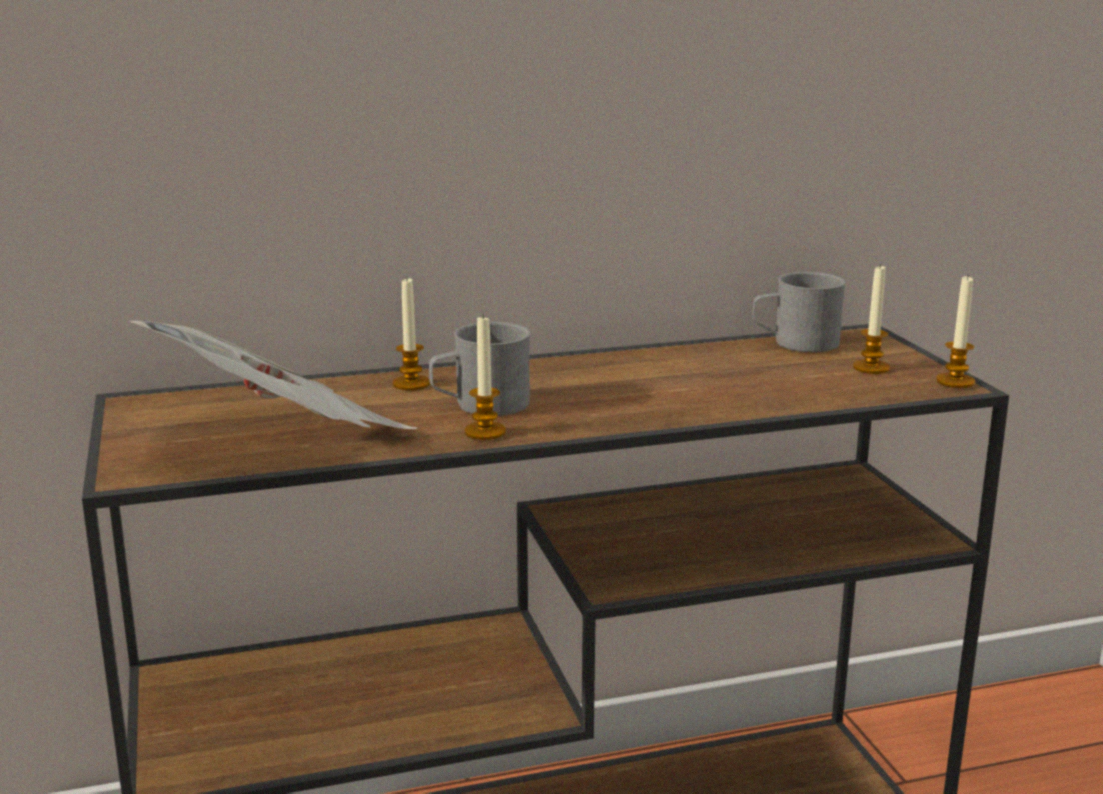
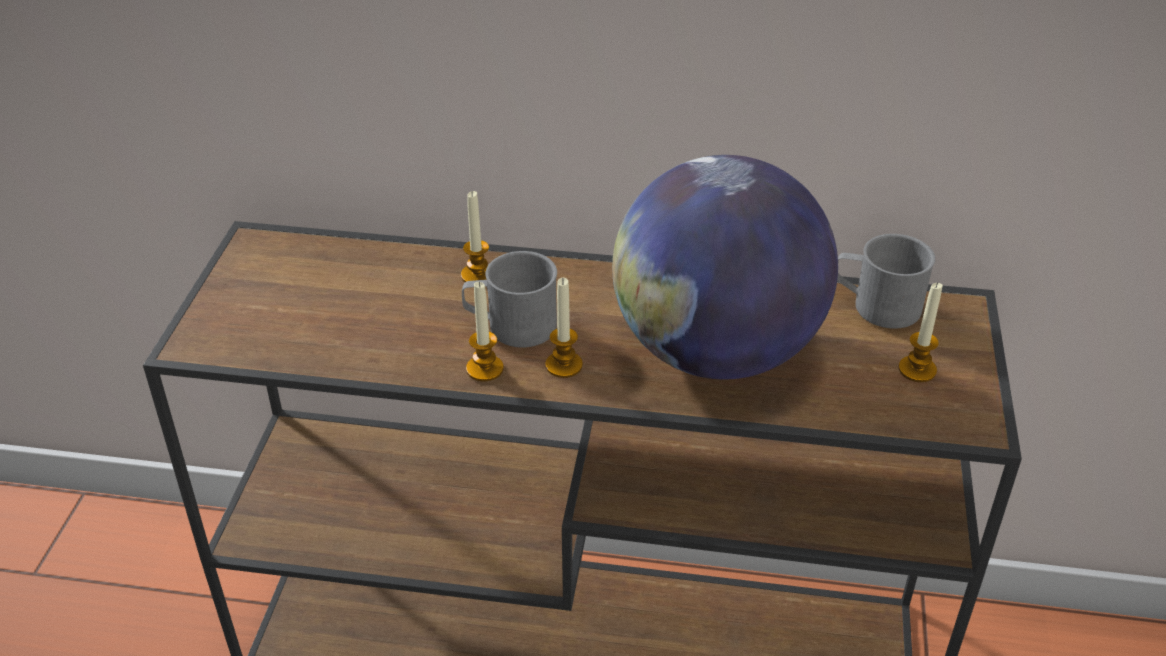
camera: 25 degrees right, 20 degrees up
newspaper [129,321,417,429] -> none
candle [936,274,975,388] -> candle moved to [545,278,583,378]
none -> globe [612,155,838,379]

